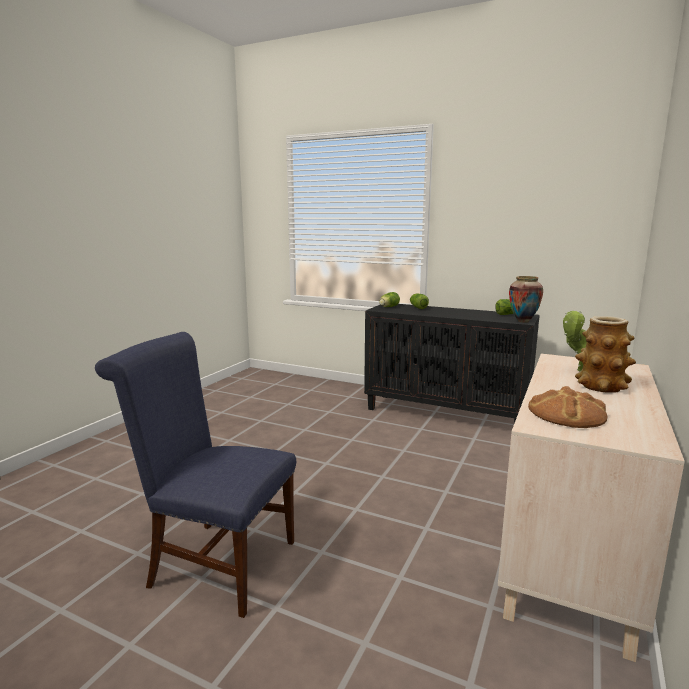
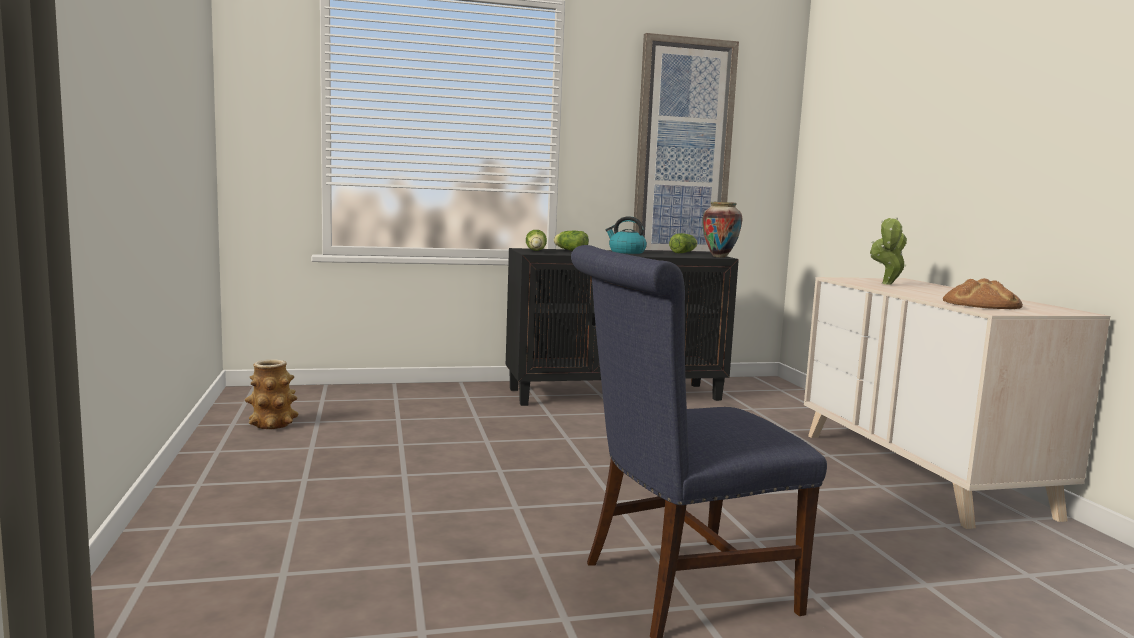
camera: 40 degrees left, 5 degrees down
vase [575,316,636,393] -> vase moved to [245,359,298,429]
none -> kettle [606,217,647,254]
none -> picture [633,33,739,253]

